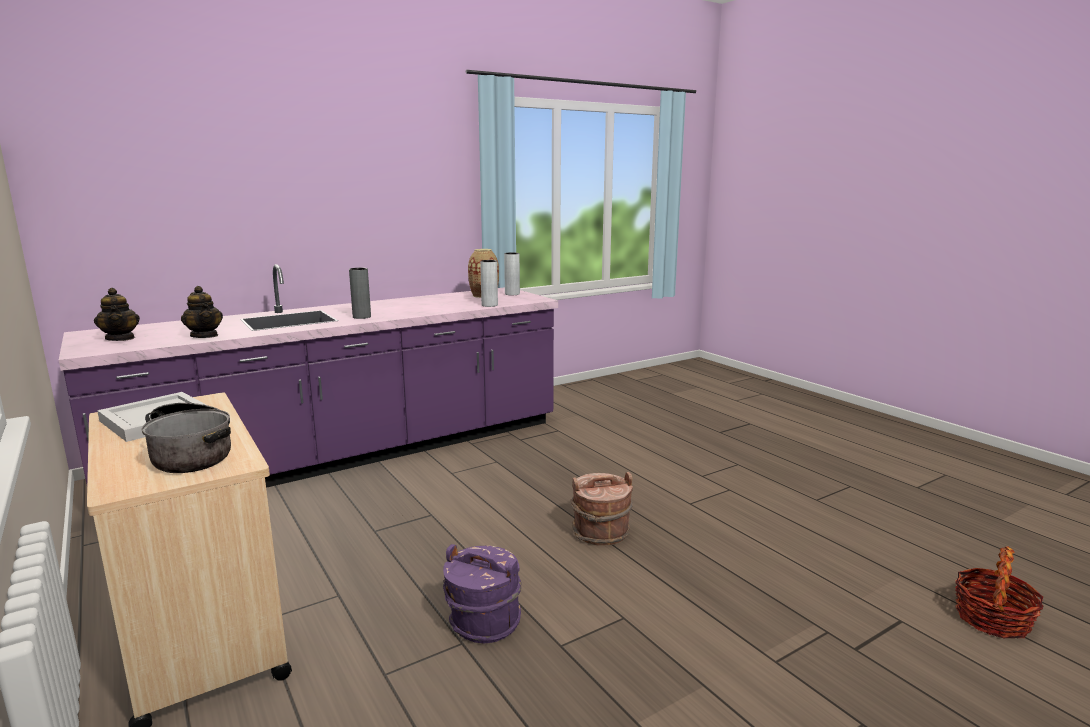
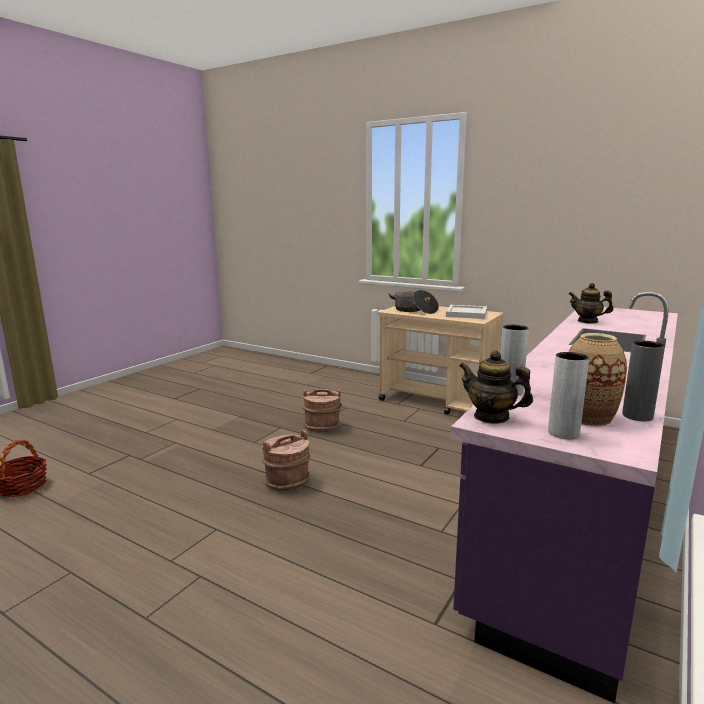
camera: 155 degrees right, 0 degrees up
teapot [94,288,140,341] -> teapot moved to [459,350,533,424]
grey vase [349,268,371,319] -> grey vase moved to [622,340,665,422]
purple bucket [443,544,521,643] -> brown bucket [303,389,342,432]

